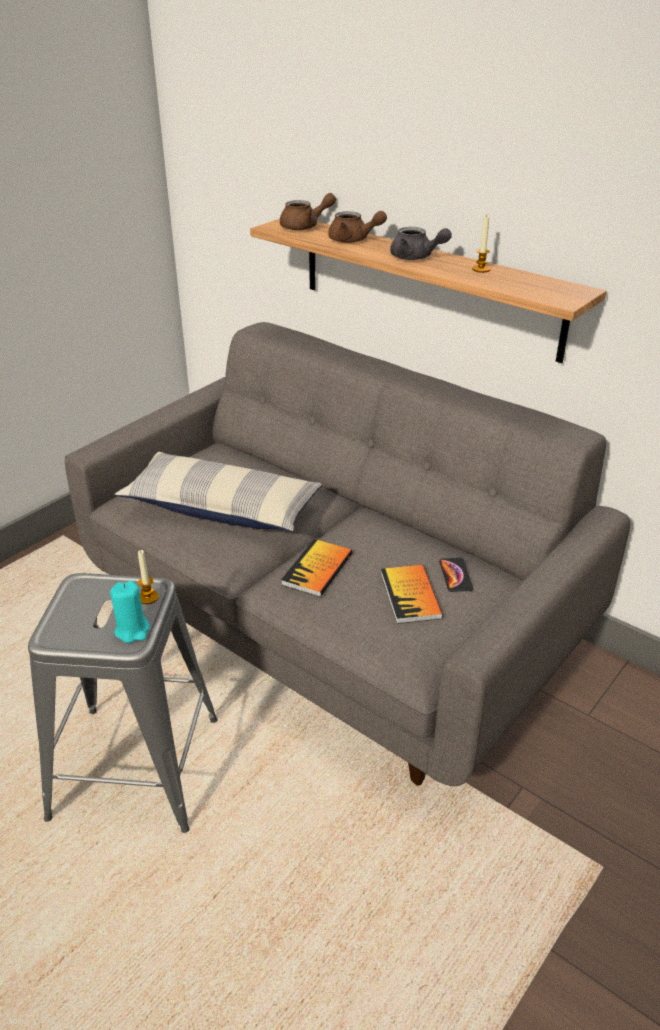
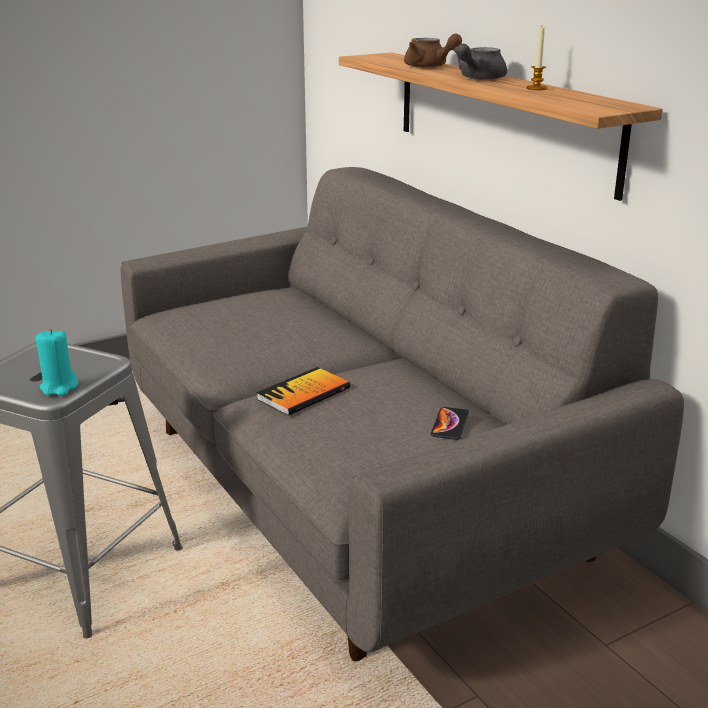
camera: 20 degrees right, 10 degrees down
pillow [115,452,322,532] -> none
candle [138,550,159,604] -> none
brown teapot [280,193,336,230] -> none
book [381,565,443,624] -> none
grey teapot [390,227,452,260] -> grey teapot turned 75 degrees clockwise [453,44,507,80]

